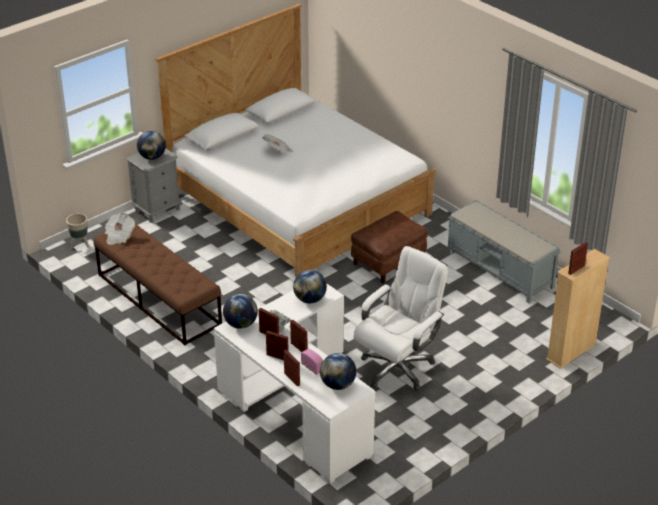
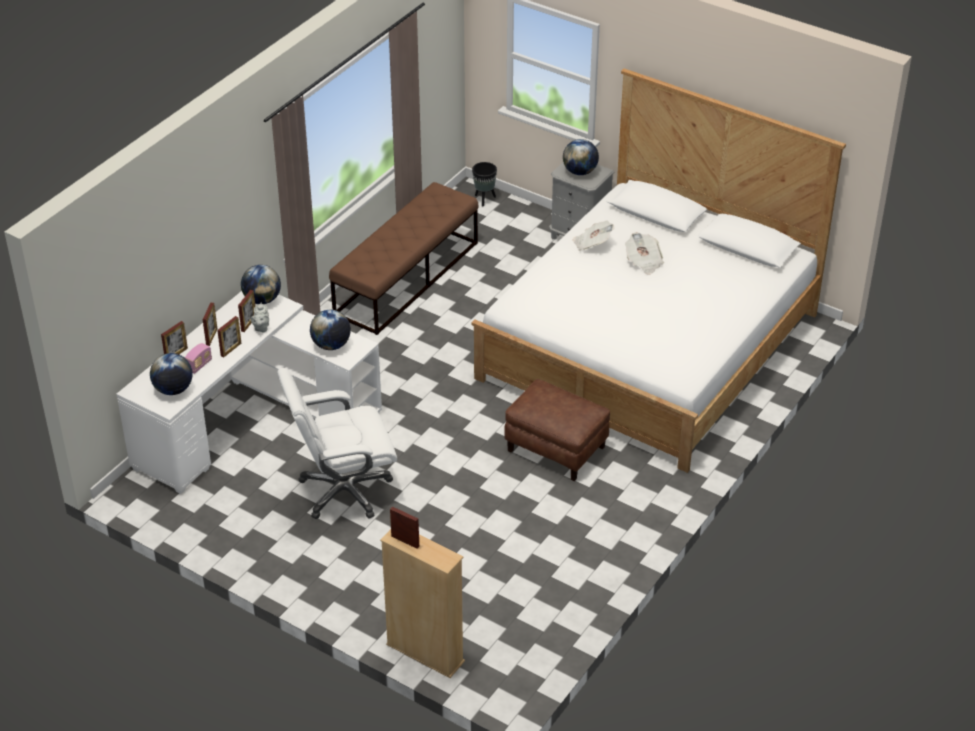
camera: 75 degrees right, 5 degrees up
beige planter [66,214,89,249] -> black planter [472,162,497,207]
newspaper [105,212,135,245] -> newspaper moved to [573,220,614,251]
white office chair [353,246,448,391] -> white office chair turned 135 degrees clockwise [277,368,397,519]
grey bench [447,200,560,303] -> none

